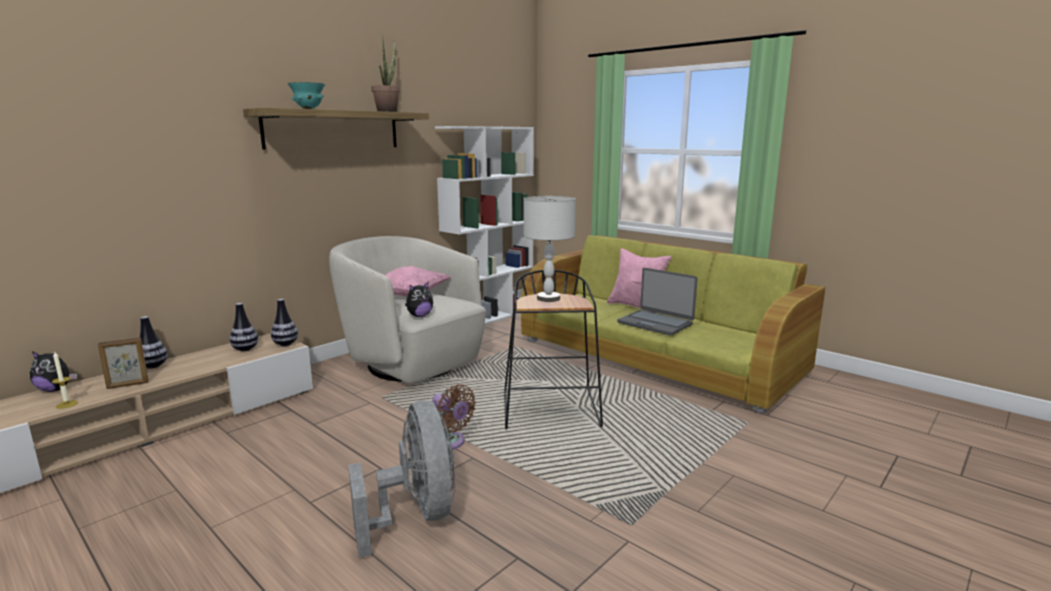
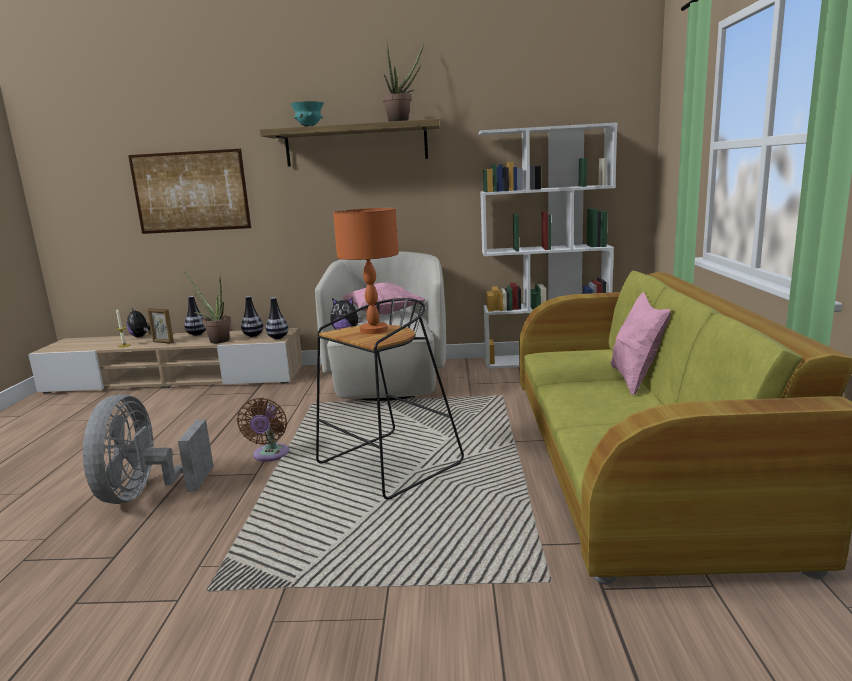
camera: 50 degrees right, 0 degrees up
grey fan [348,401,455,558] -> grey fan turned 150 degrees clockwise [83,394,214,504]
grey table lamp [524,196,576,302] -> orange table lamp [333,208,399,334]
laptop [617,268,698,336] -> none
none -> picture [128,149,251,234]
none -> potted plant [184,272,231,343]

